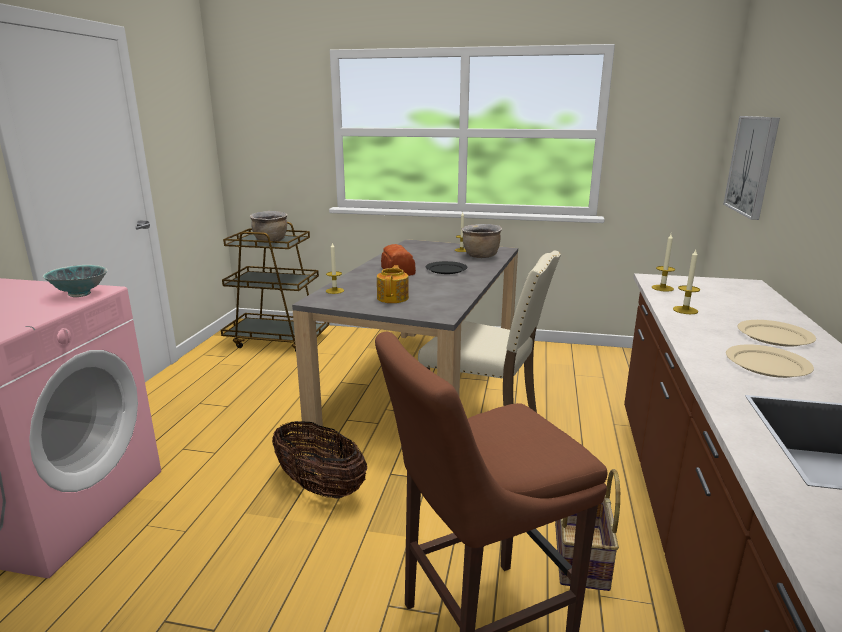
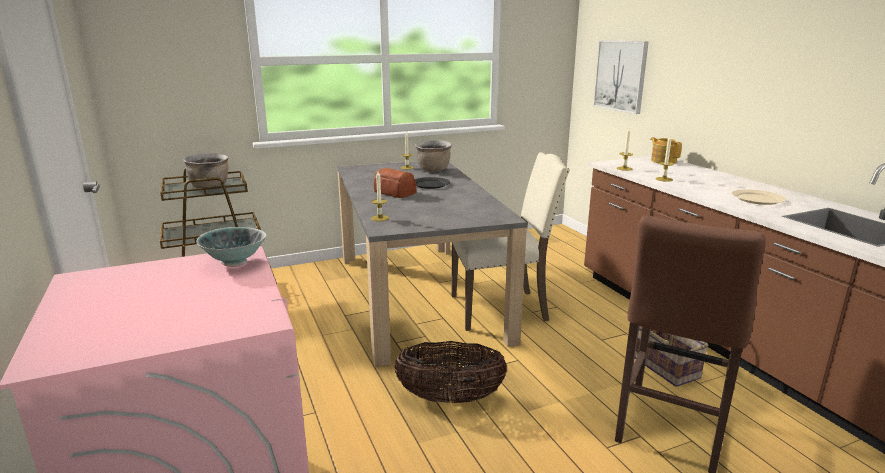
camera: 35 degrees left, 0 degrees up
teapot [377,265,409,303] -> teapot moved to [650,137,682,163]
beige plate [738,320,816,347] -> none

